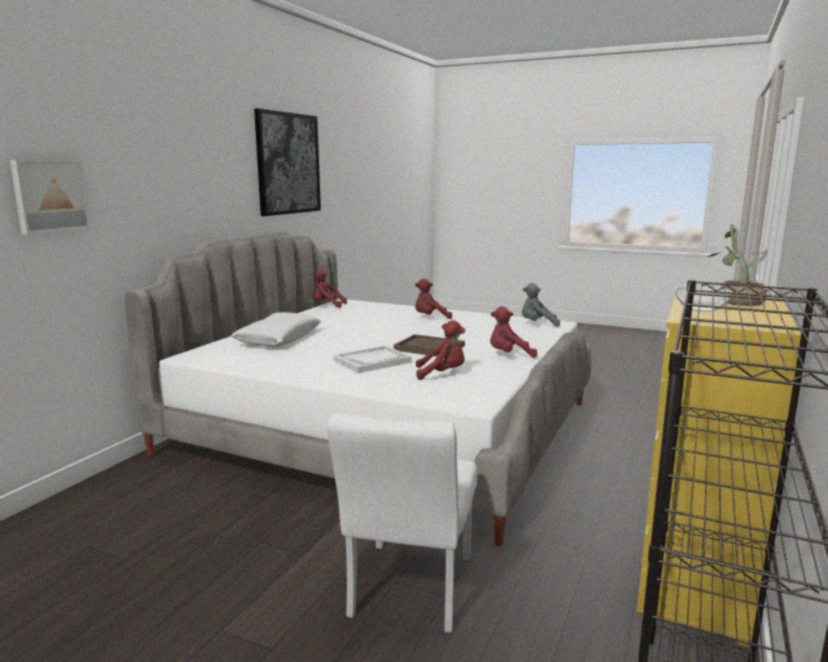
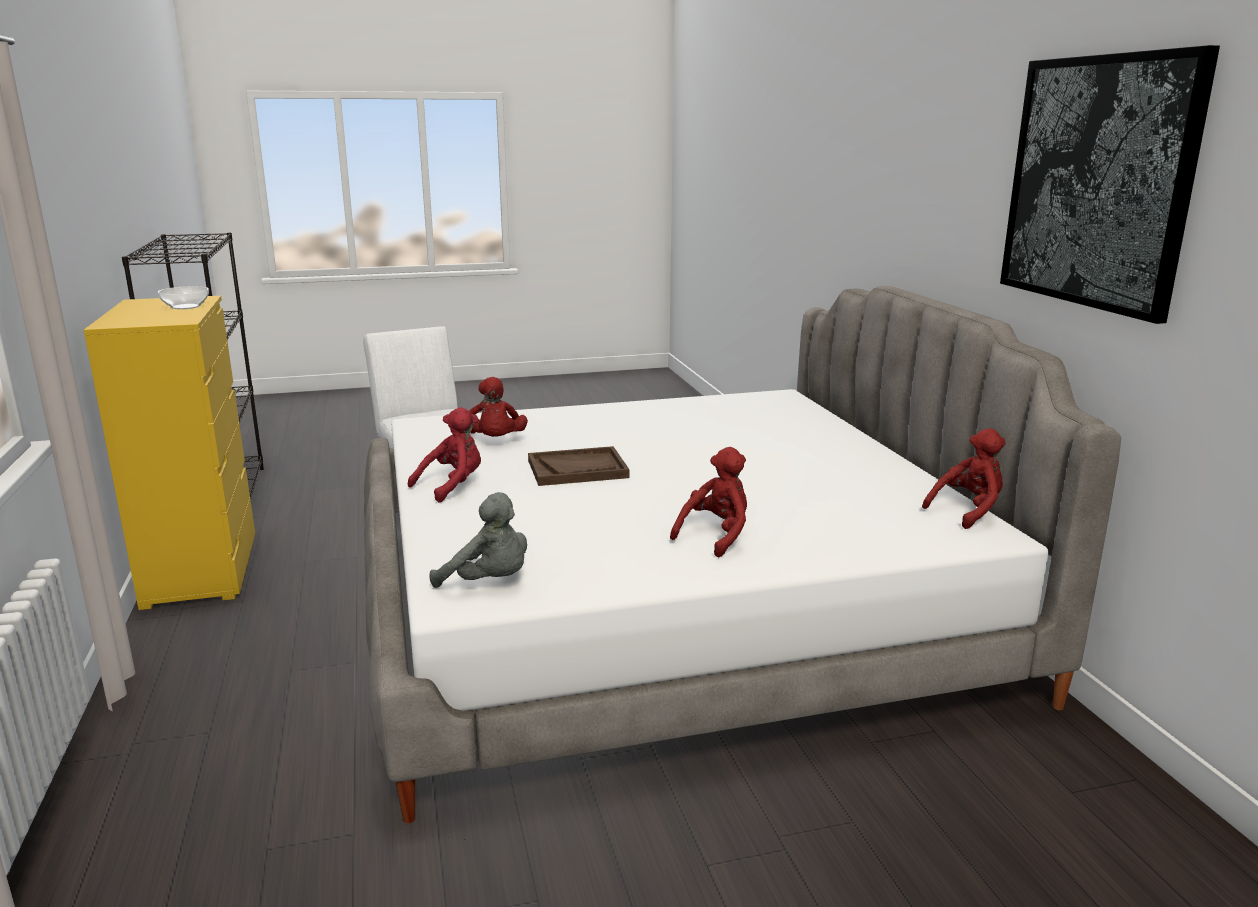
camera: 140 degrees right, 5 degrees up
picture [10,160,90,234] -> none
white pillow [231,312,321,346] -> none
white tray [334,345,412,373] -> none
red plush toy [416,320,465,380] -> red plush toy turned 60 degrees counterclockwise [469,377,528,437]
grey plush toy [522,283,560,327] -> grey plush toy turned 60 degrees clockwise [429,492,527,588]
potted plant [707,224,767,306] -> none

